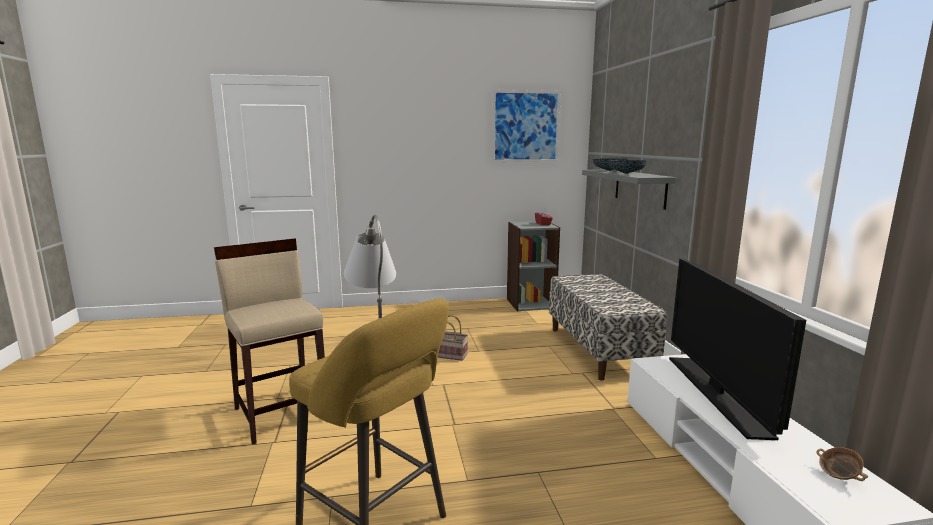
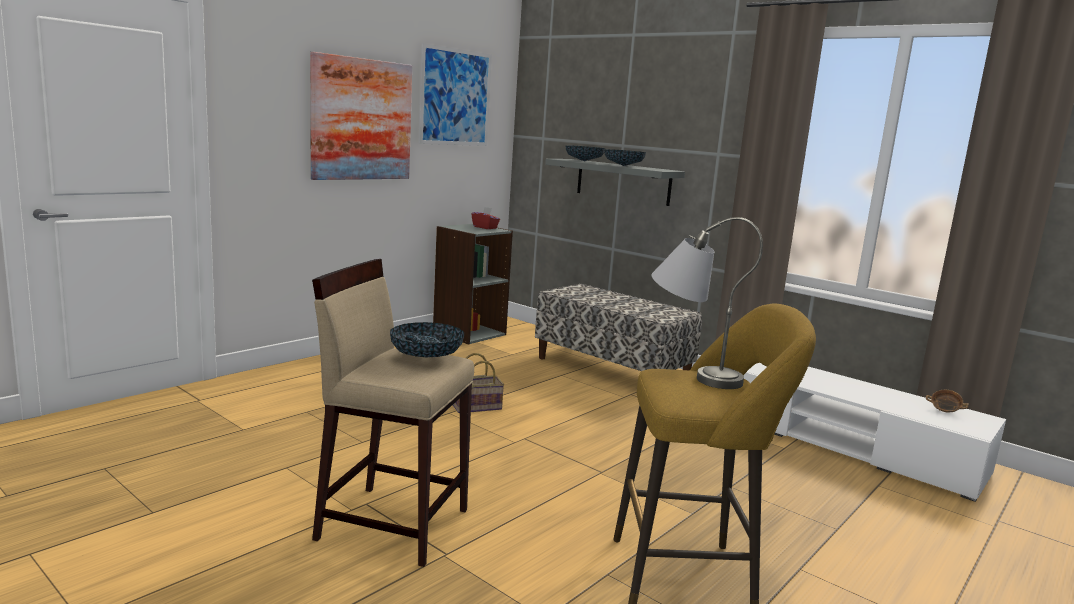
camera: 40 degrees left, 0 degrees up
television [669,258,806,440] -> none
none -> picture [310,52,412,180]
none -> bowl [390,322,464,357]

